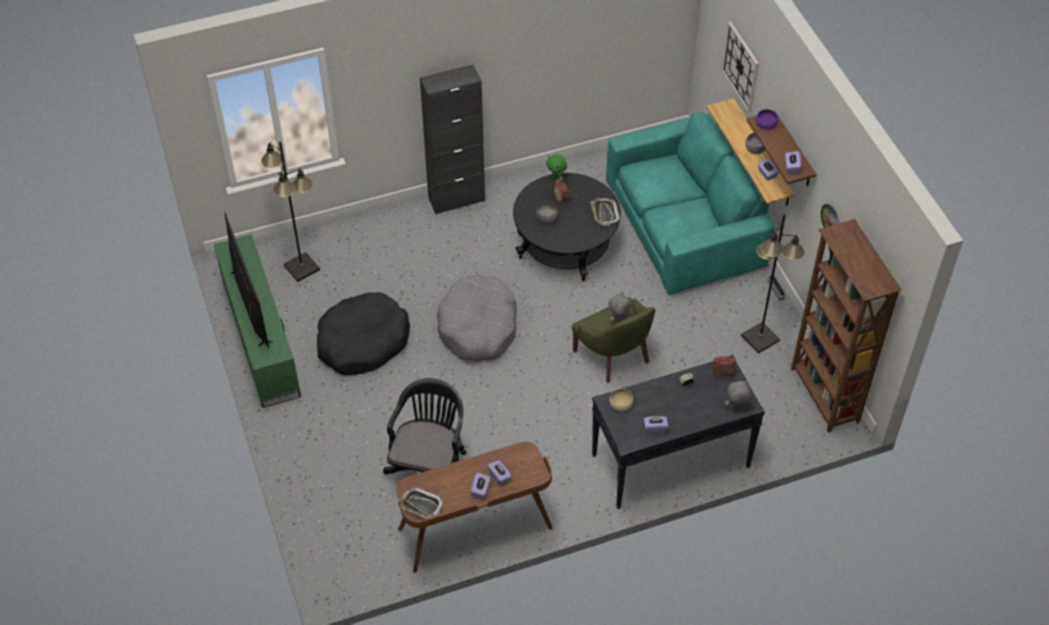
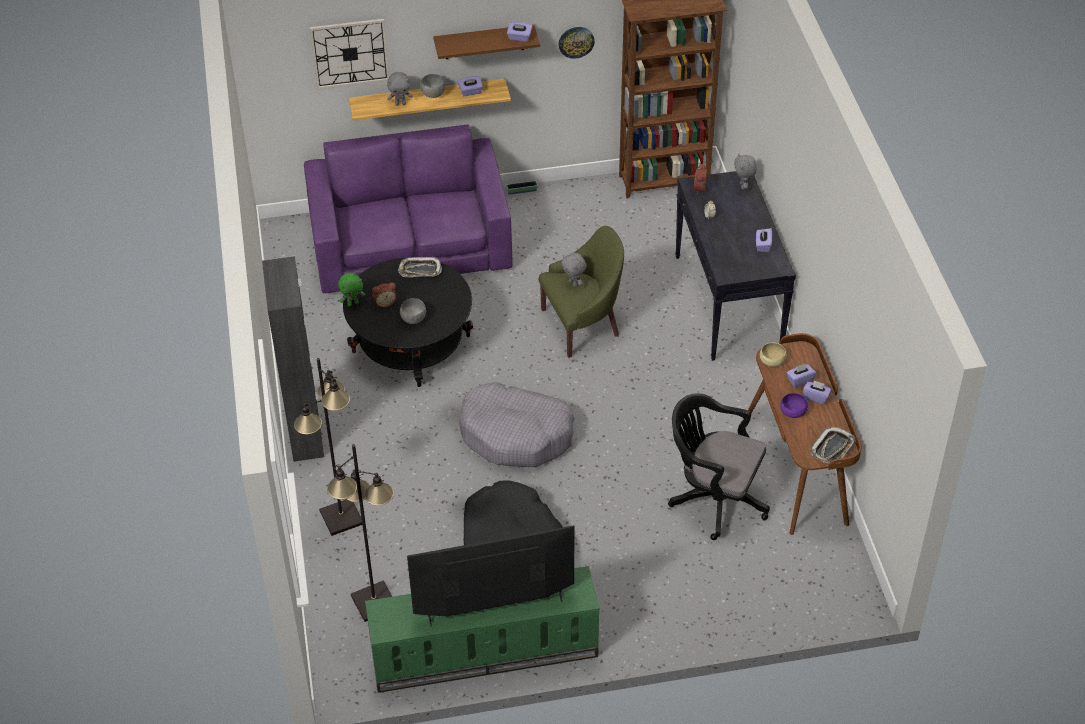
camera: 80 degrees left, 5 degrees down
turquoise sofa [606,112,775,295] -> purple sofa [304,124,512,293]
beige bowl [609,389,633,411] -> beige bowl moved to [760,343,787,367]
black floor lamp [741,214,805,354] -> black floor lamp moved to [294,358,362,536]
purple bowl [756,109,778,130] -> purple bowl moved to [780,393,808,418]
none -> grey plush toy [387,72,413,106]

